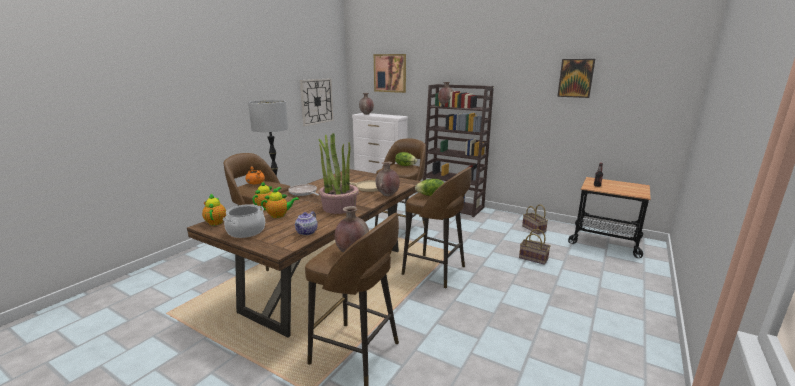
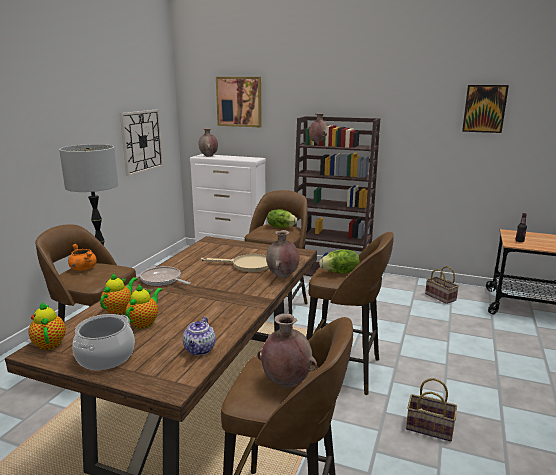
camera: 10 degrees left, 0 degrees up
teapot [261,188,299,218] -> teapot turned 45 degrees counterclockwise [125,284,162,329]
potted plant [319,133,359,214] -> none
basket [519,229,551,265] -> basket moved to [406,378,457,442]

